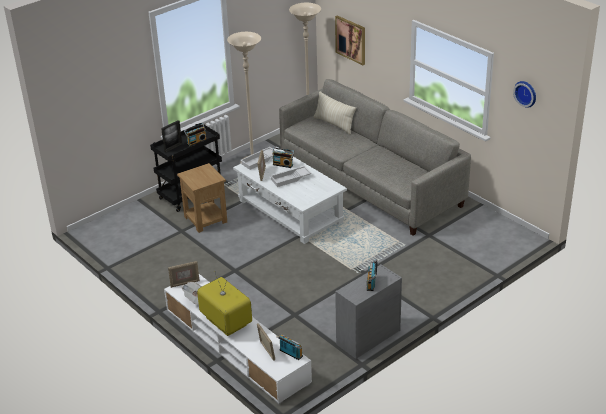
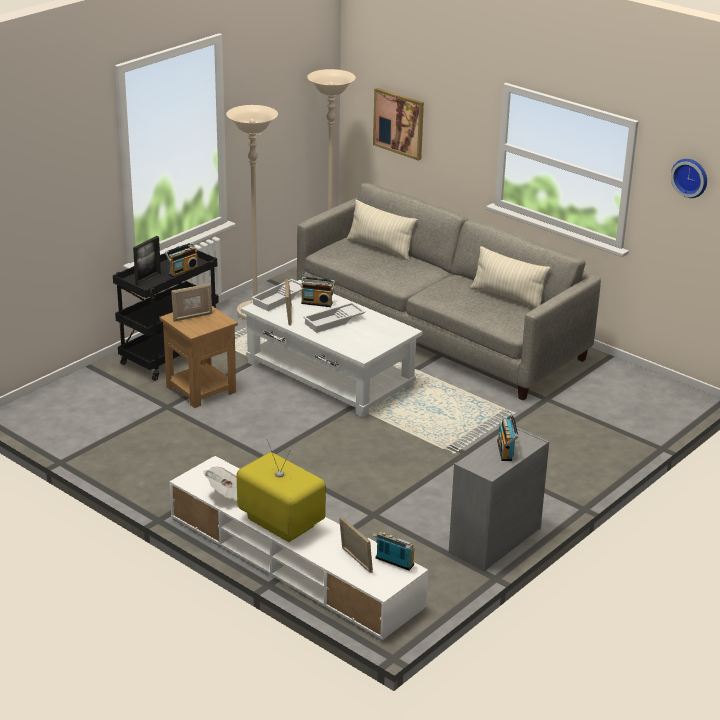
camera: 10 degrees left, 5 degrees down
picture frame [168,261,200,288] -> picture frame moved to [171,283,212,322]
none -> beige pillow [470,246,551,309]

